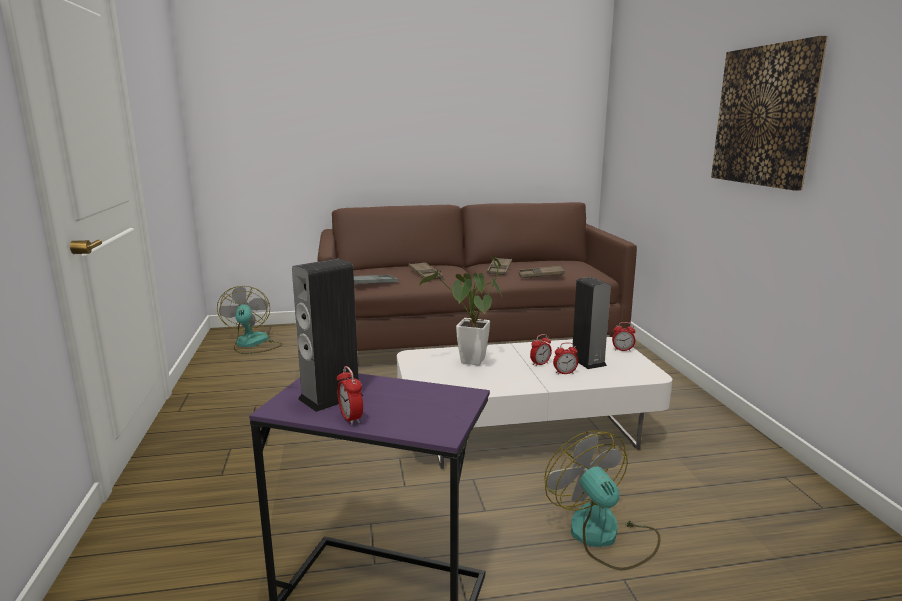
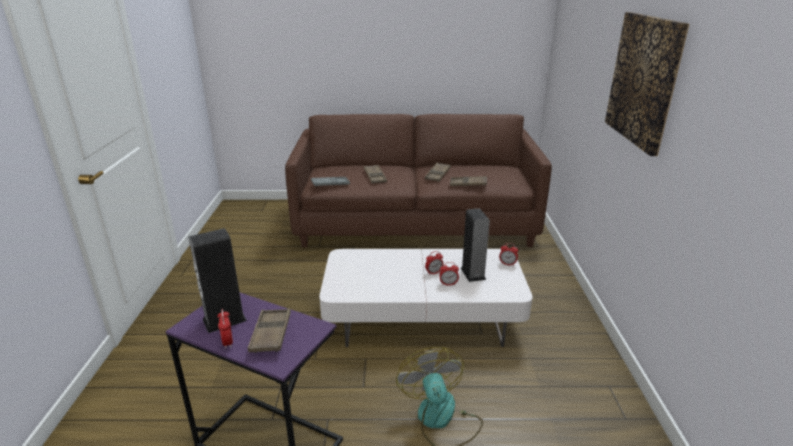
camera: 10 degrees right, 10 degrees up
fan [217,286,282,354] -> none
potted plant [419,256,503,365] -> none
none -> brown tray [248,308,291,353]

